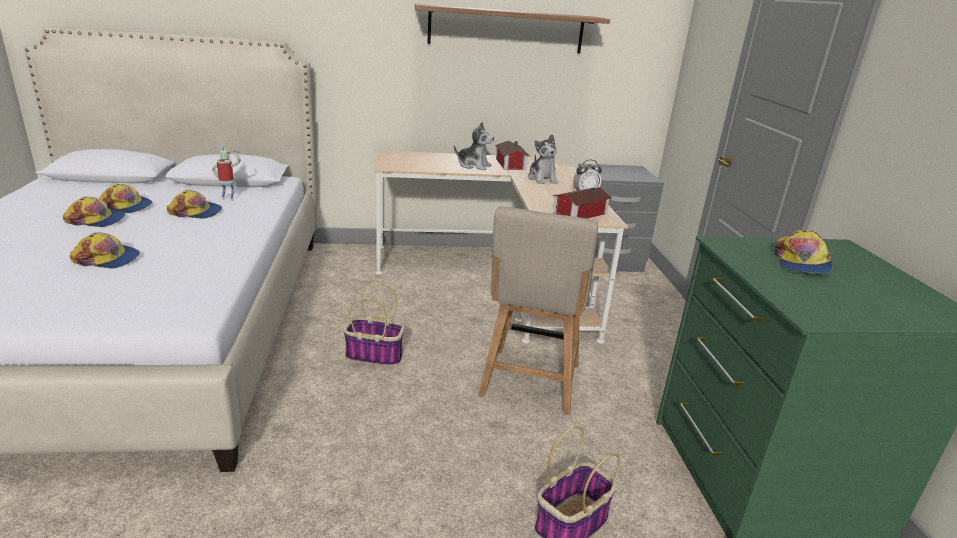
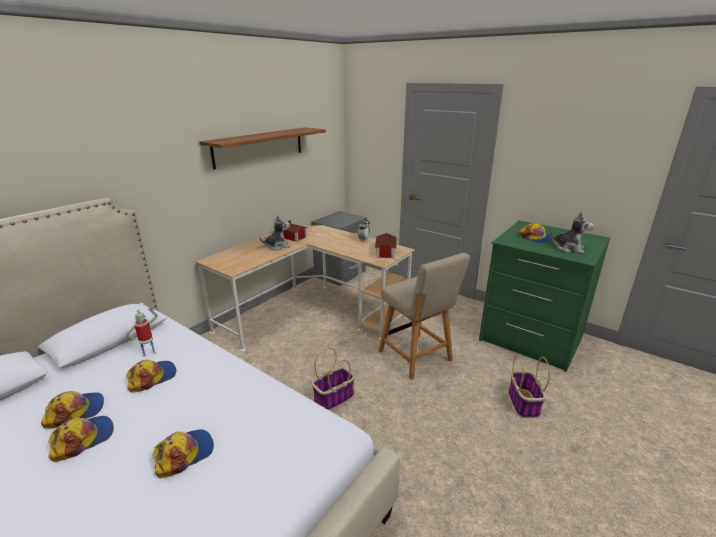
camera: 45 degrees left, 0 degrees up
plush toy [528,134,558,184] -> plush toy moved to [550,212,594,254]

